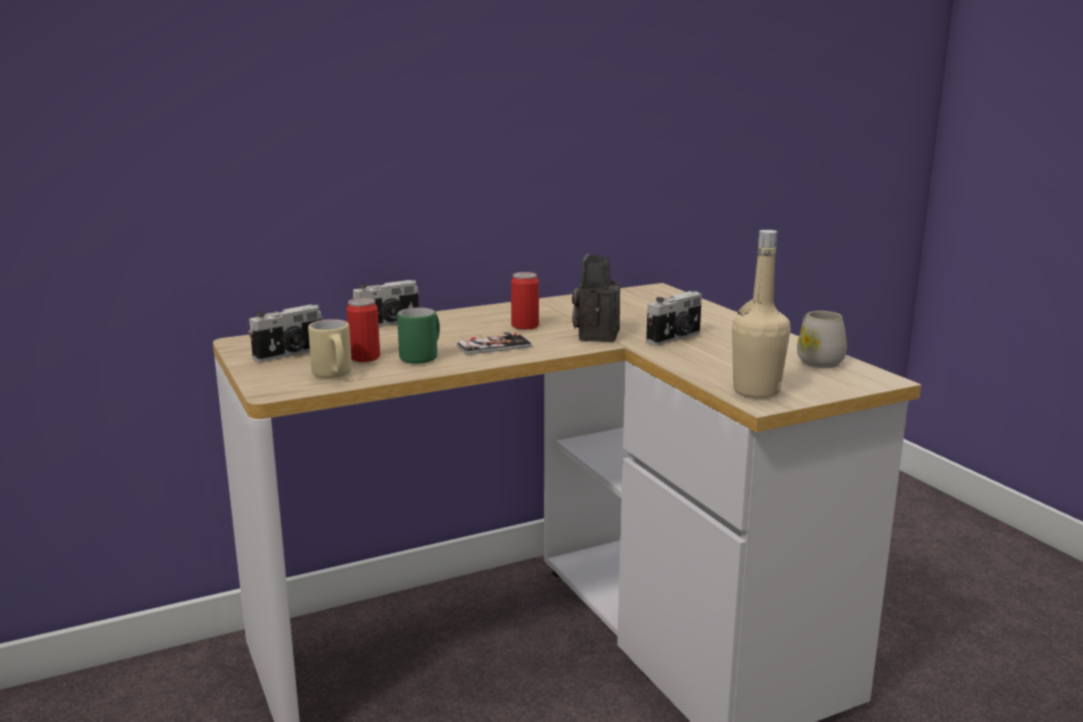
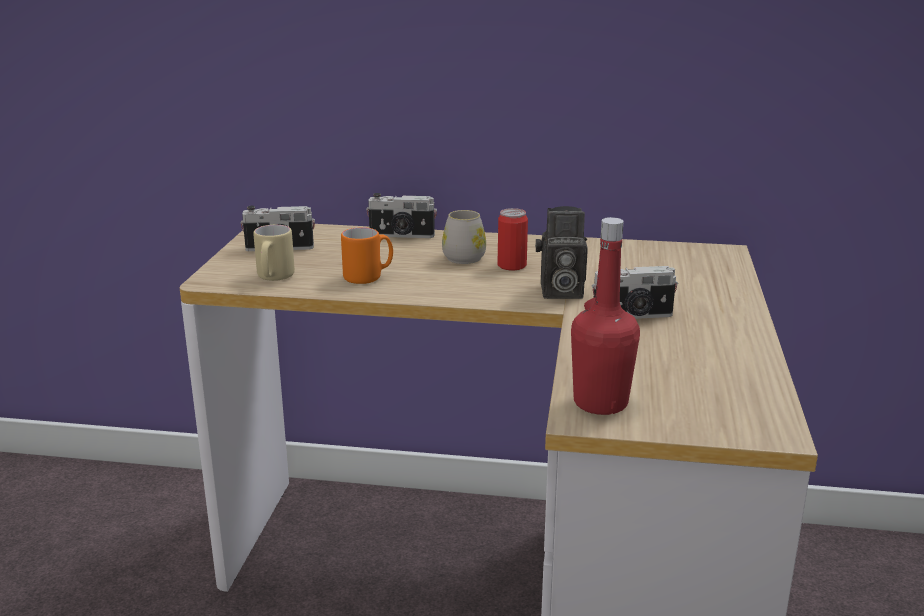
camera: 35 degrees right, 5 degrees up
can [347,298,380,362] -> none
green mug [397,307,440,364] -> orange mug [341,227,393,284]
phone [457,332,532,354] -> none
camera [572,254,620,342] -> camera turned 135 degrees counterclockwise [535,206,588,299]
beige bottle [732,230,790,398] -> red bottle [571,217,640,415]
white mug [797,311,847,368] -> white mug moved to [442,210,486,264]

